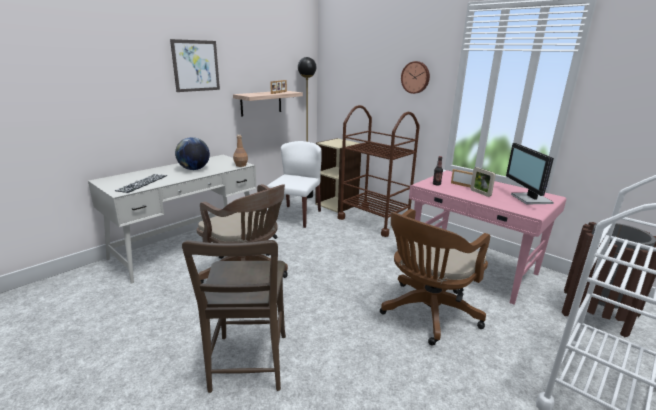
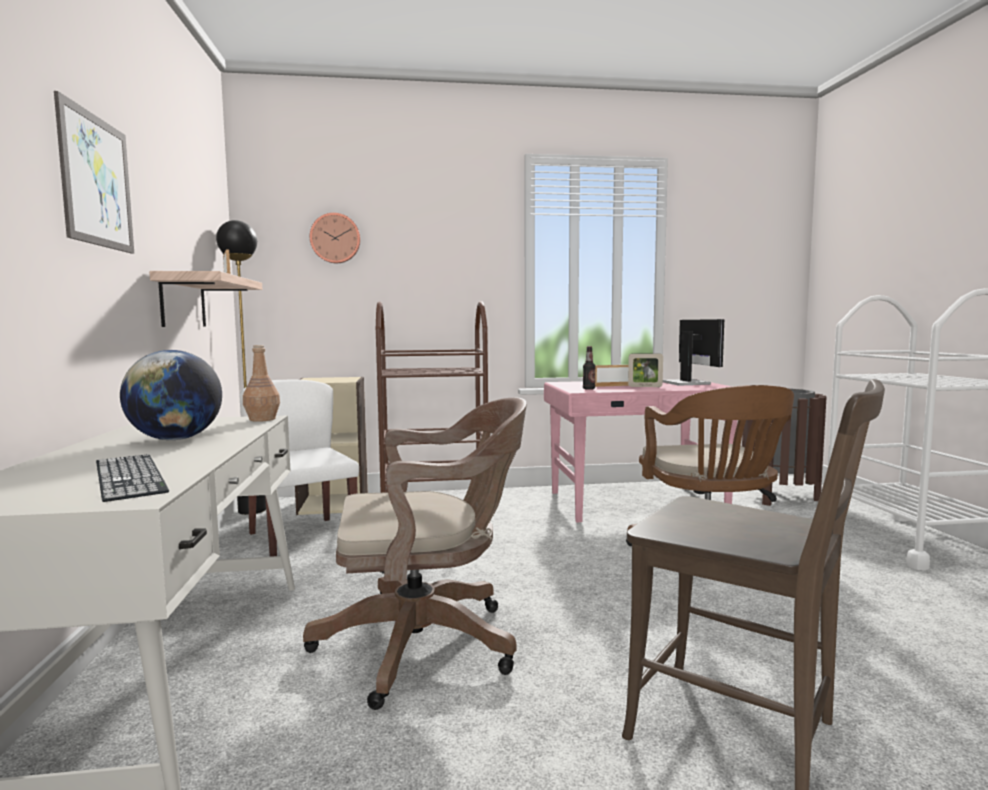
camera: 50 degrees left, 15 degrees down
wall clock [401,61,430,94] -> wall clock moved to [310,213,360,263]
monitor [506,143,554,205] -> monitor turned 135 degrees counterclockwise [663,319,724,386]

